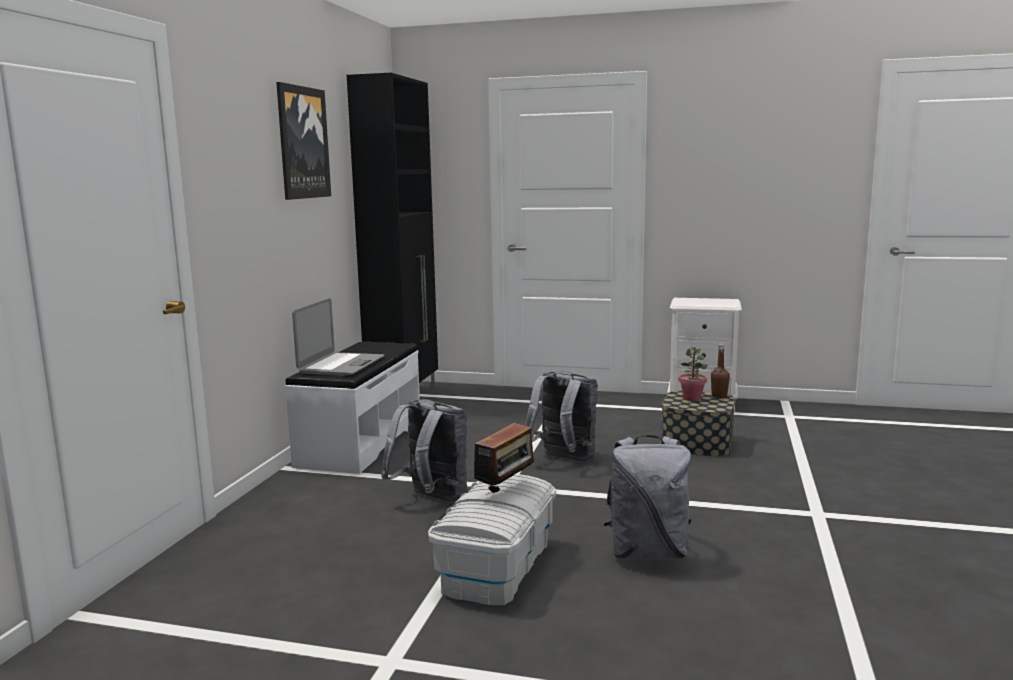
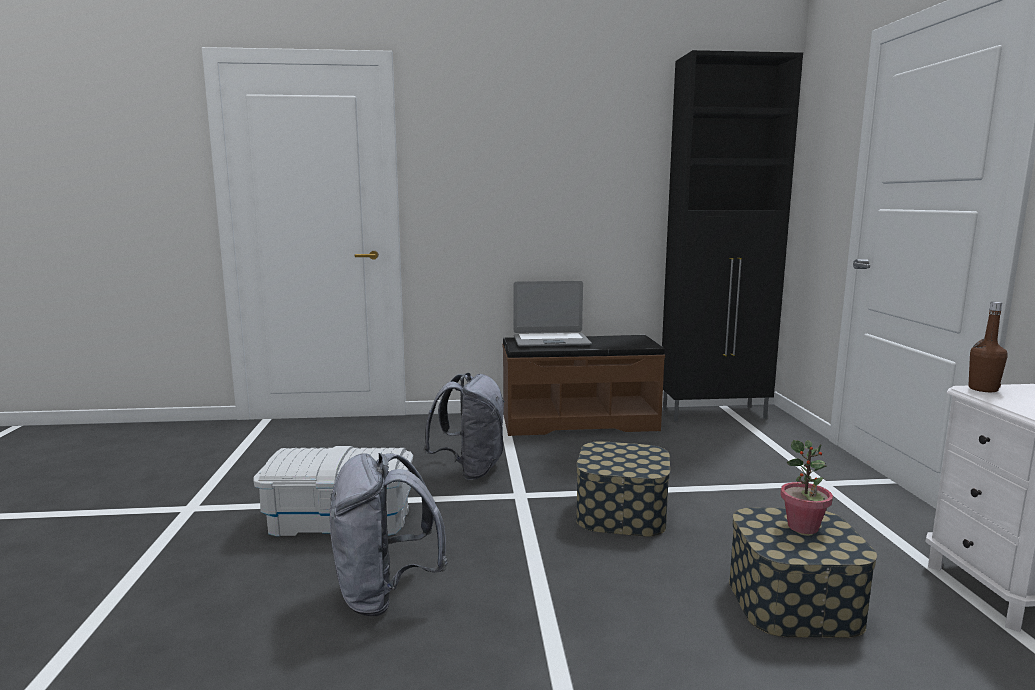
camera: 70 degrees right, 0 degrees up
picture [276,82,331,200] -> none
white bench [285,342,420,474] -> brown bench [502,335,665,436]
radio [467,423,534,495] -> none
grey backpack [526,370,598,462] -> storage box [576,441,670,537]
brown bottle [711,344,730,398] -> brown bottle moved to [968,302,1008,392]

